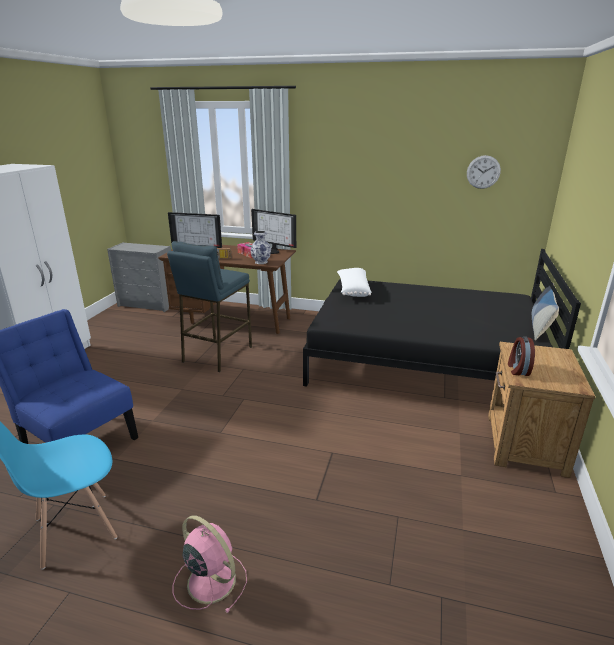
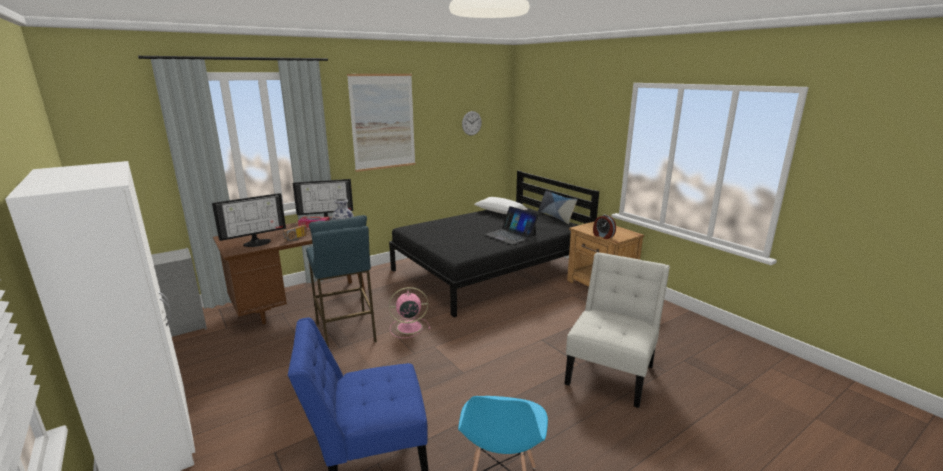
camera: 50 degrees left, 5 degrees down
pink fan [173,515,247,613] -> pink fan moved to [389,287,431,338]
white pillow [337,268,372,297] -> white pillow moved to [474,197,528,214]
none -> picture [347,74,416,172]
none -> laptop [484,206,539,245]
none -> white chair [565,252,670,408]

